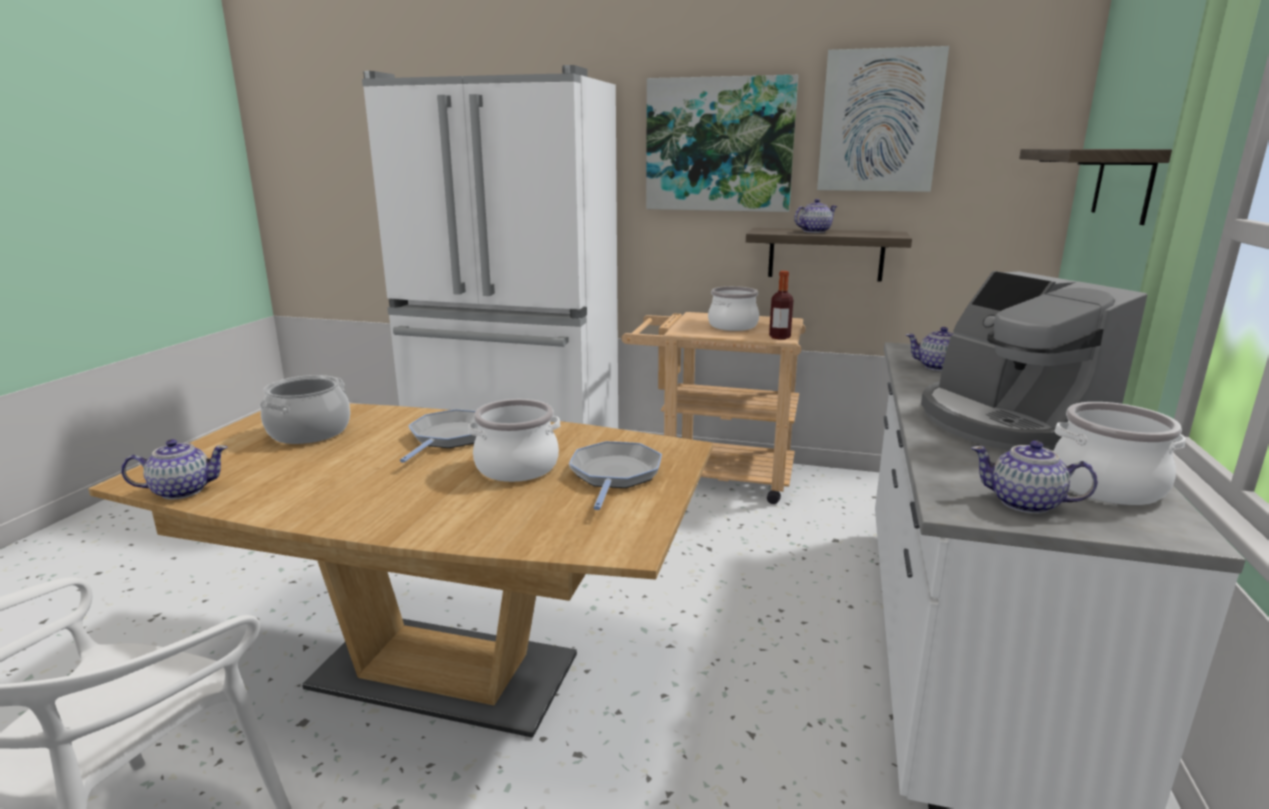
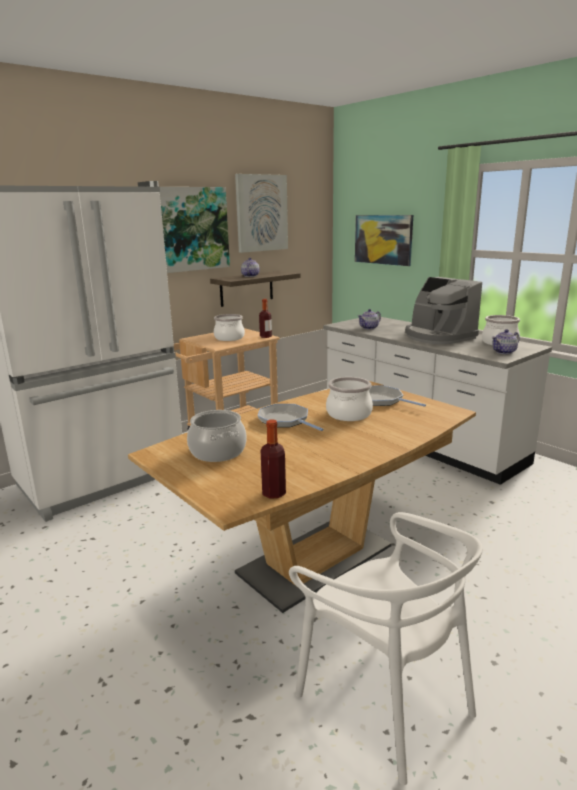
camera: 55 degrees left, 0 degrees up
teapot [121,439,228,500] -> bottle [261,419,286,499]
coffee machine [921,271,1148,451] -> coffee machine turned 45 degrees clockwise [405,277,482,344]
shelf [1019,149,1172,225] -> picture [355,215,413,266]

